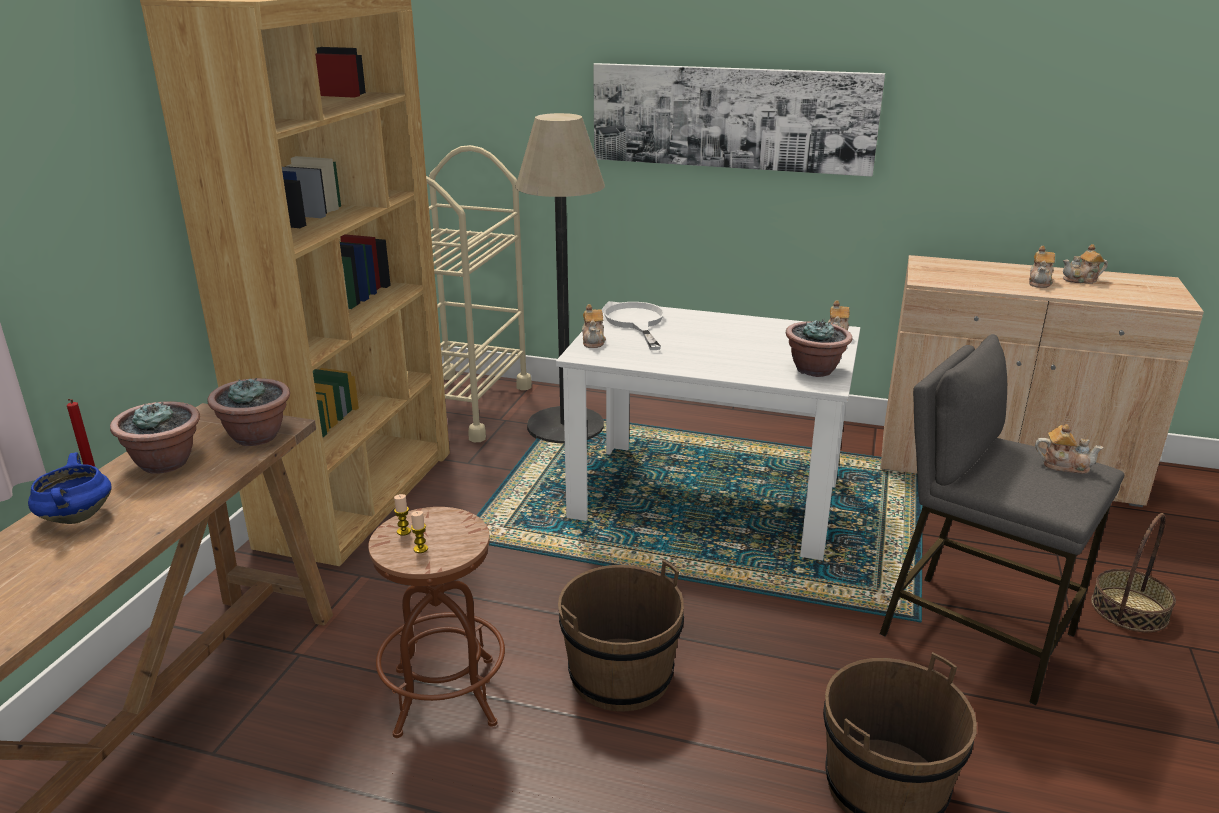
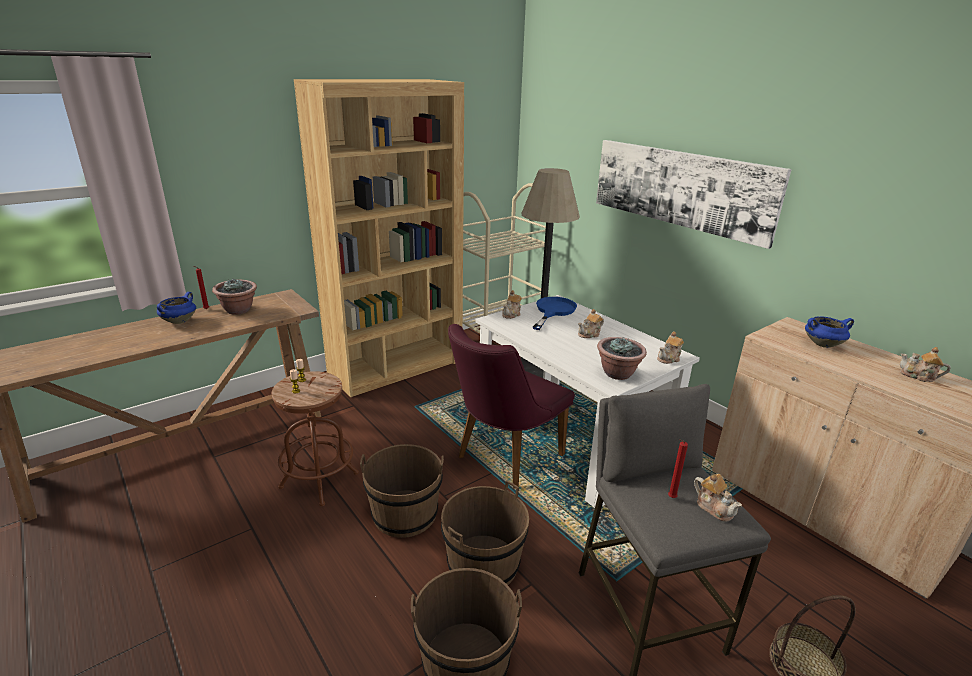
camera: 35 degrees right, 0 degrees up
potted plant [208,378,290,446] -> none
white frying pan [604,302,665,350] -> blue frying pan [533,297,577,330]
teapot [1029,246,1055,288] -> teapot moved to [578,309,604,338]
none -> brown bucket [441,480,529,585]
none -> purple chair [448,324,575,488]
none -> red candle [668,439,688,498]
none -> blue cooking pot [805,317,854,348]

